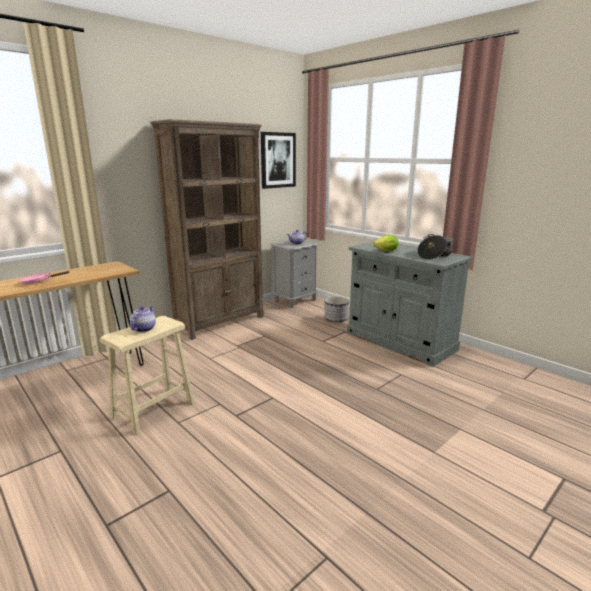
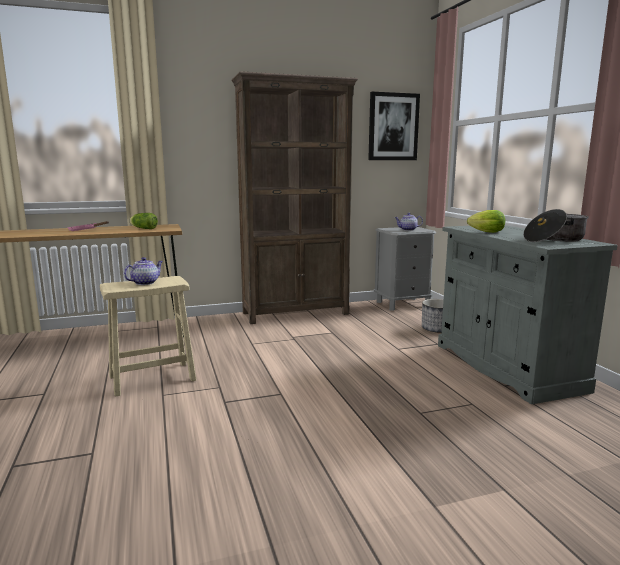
camera: 25 degrees right, 5 degrees down
none -> lettuce [129,213,158,229]

